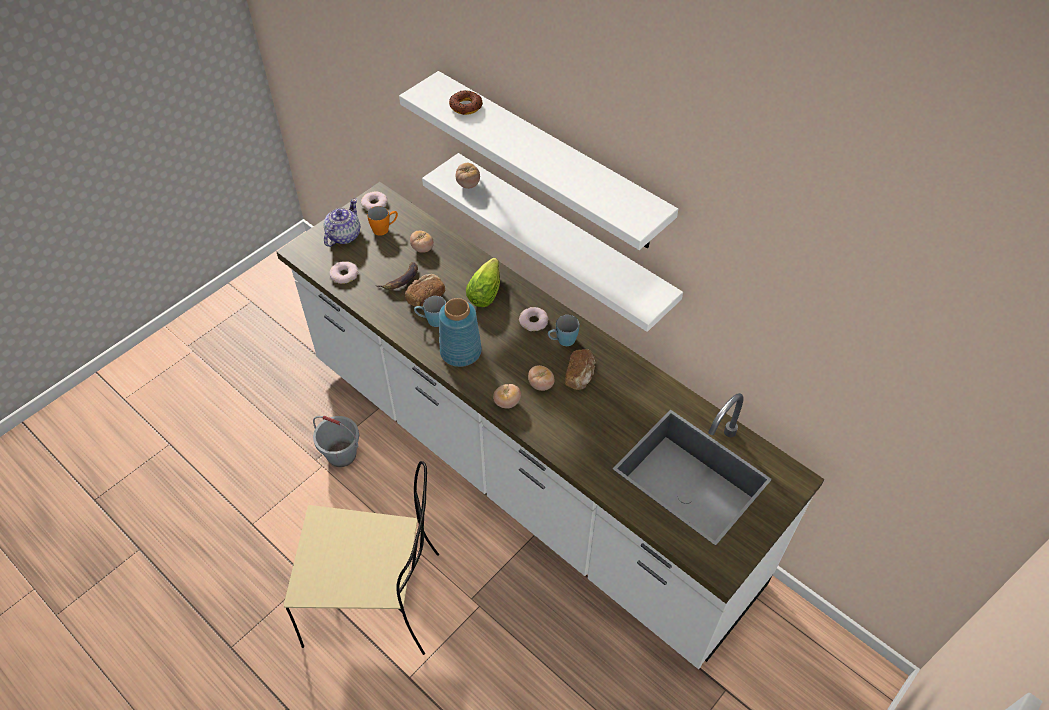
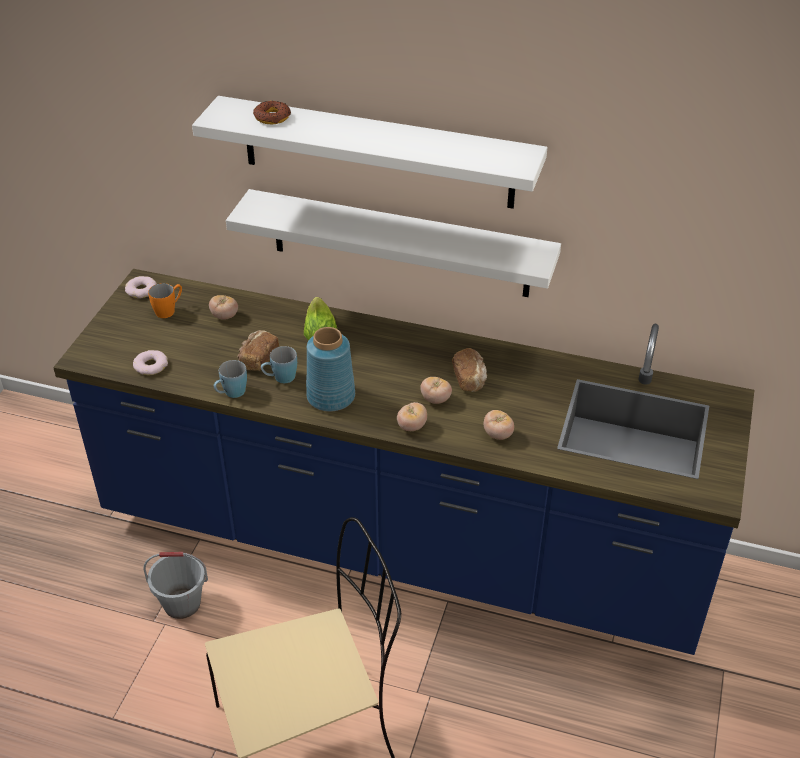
camera: 25 degrees left, 10 degrees down
white counter [276,182,825,669] -> blue counter [53,269,754,655]
teapot [324,198,360,247] -> none
banana [376,262,418,290] -> none
tomato [455,163,480,189] -> tomato moved to [484,410,514,440]
donut [519,307,549,331] -> none
blue mug [548,315,579,346] -> blue mug moved to [214,360,247,398]

